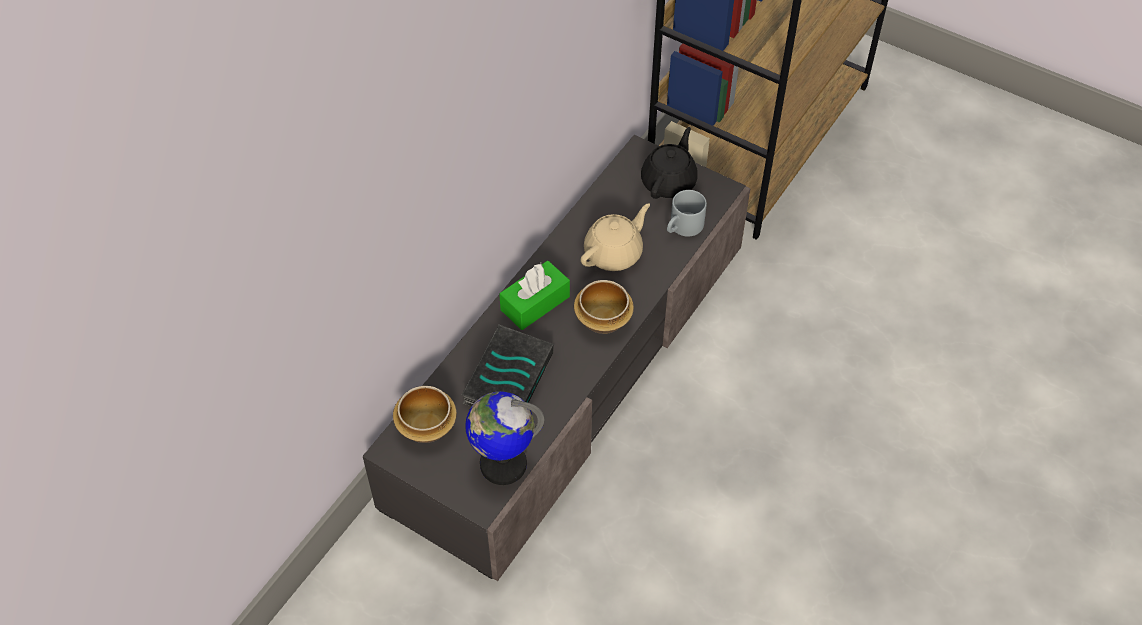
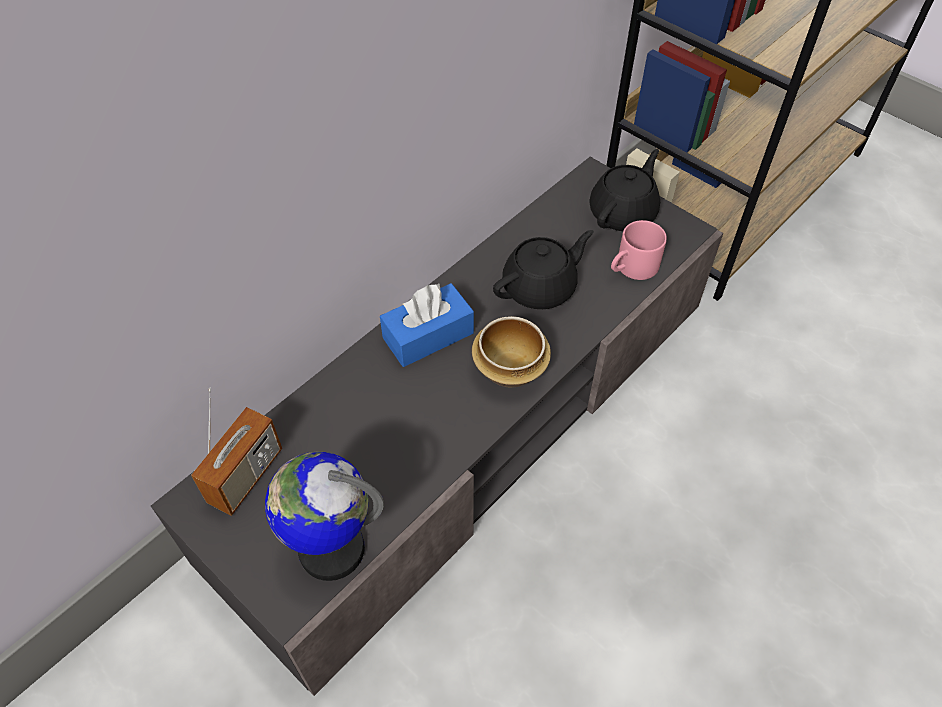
camera: 10 degrees right, 0 degrees up
bowl [393,386,457,443] -> radio [191,388,282,516]
book [462,325,554,407] -> none
green tissue box [499,261,570,330] -> blue tissue box [380,283,474,367]
beige teapot [581,203,650,271] -> black teapot [493,230,594,309]
grey mug [667,190,707,237] -> pink mug [611,220,667,280]

